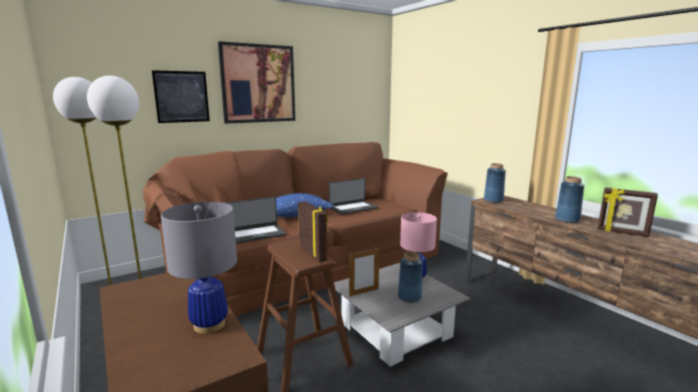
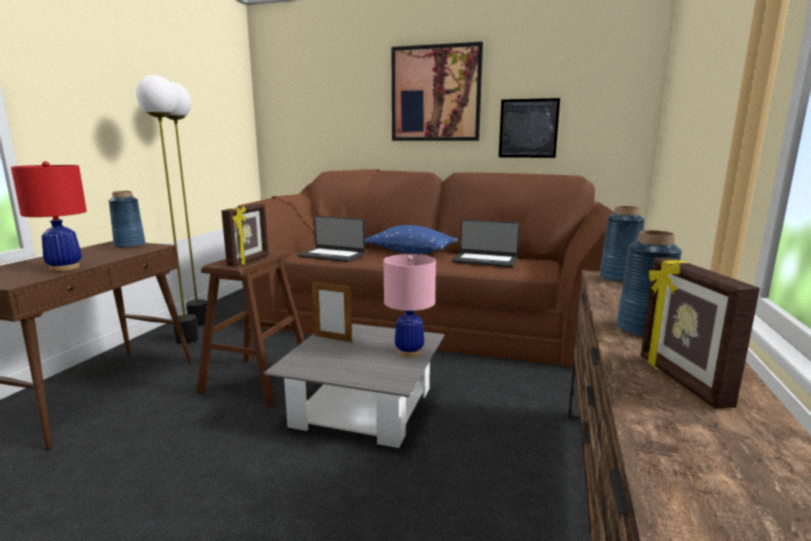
camera: 50 degrees right, 0 degrees up
picture [152,70,210,123] -> picture moved to [499,98,560,158]
grey table lamp [161,202,237,334] -> red table lamp [11,161,87,271]
blue vase [398,251,423,303] -> blue vase moved to [109,191,145,248]

